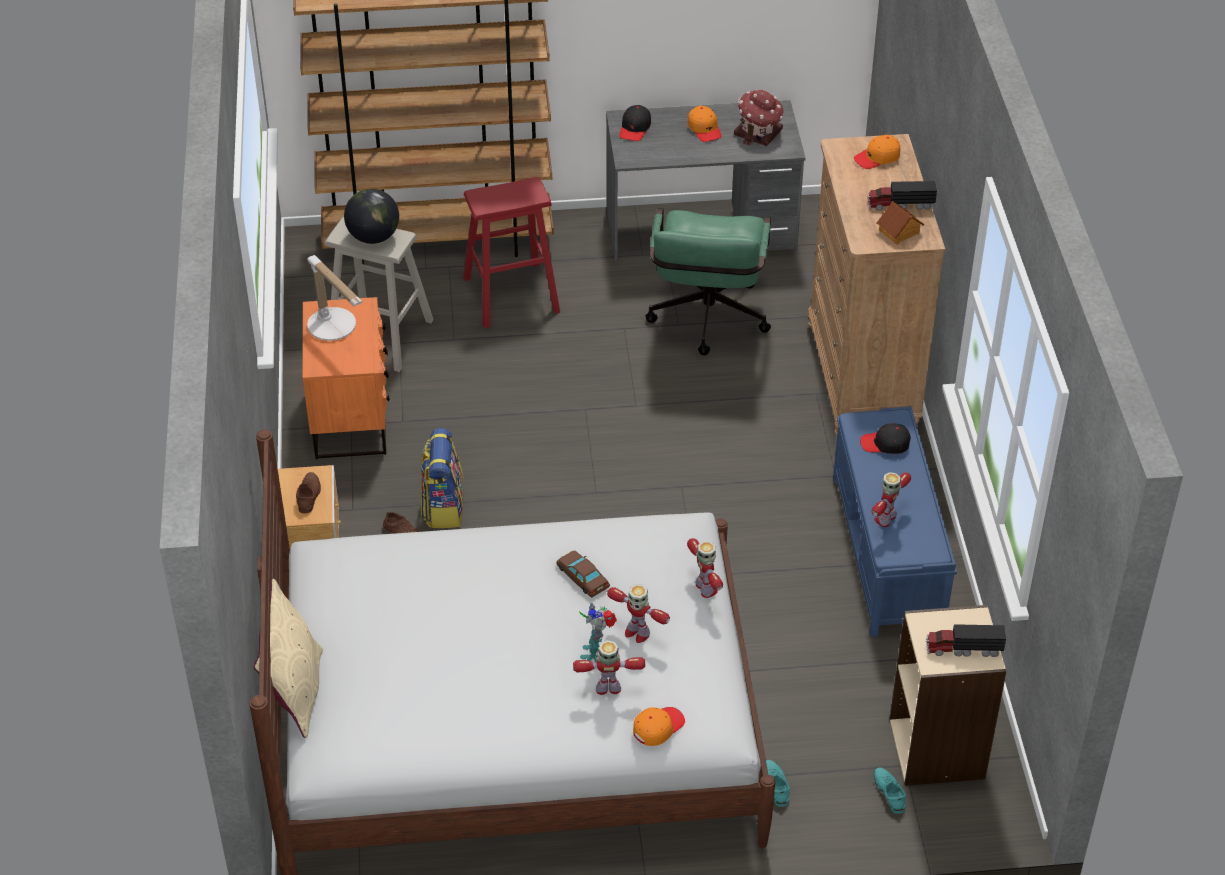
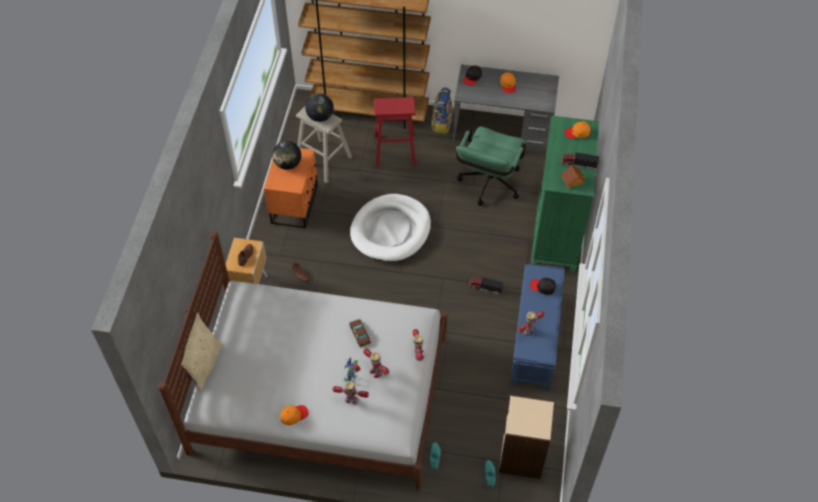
camera: 15 degrees right, 10 degrees up
table lamp [307,255,363,341] -> globe [272,141,301,170]
backpack [421,428,464,528] -> backpack moved to [431,87,453,134]
orange cap [633,707,685,746] -> orange cap moved to [280,405,309,425]
toy house [734,90,784,146] -> none
brown dresser [808,134,945,434] -> green dresser [531,116,599,273]
toy truck [926,624,1006,657] -> toy truck moved to [469,277,504,295]
none -> white dog bed [350,194,431,262]

